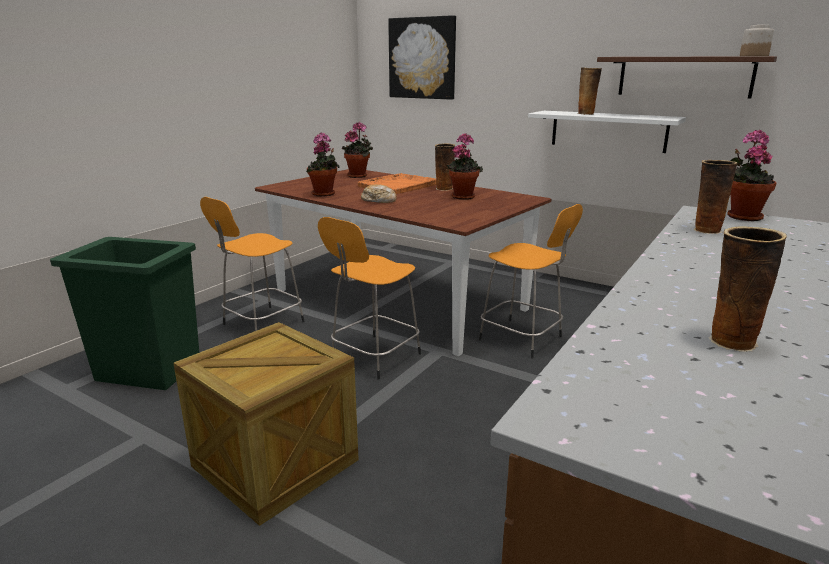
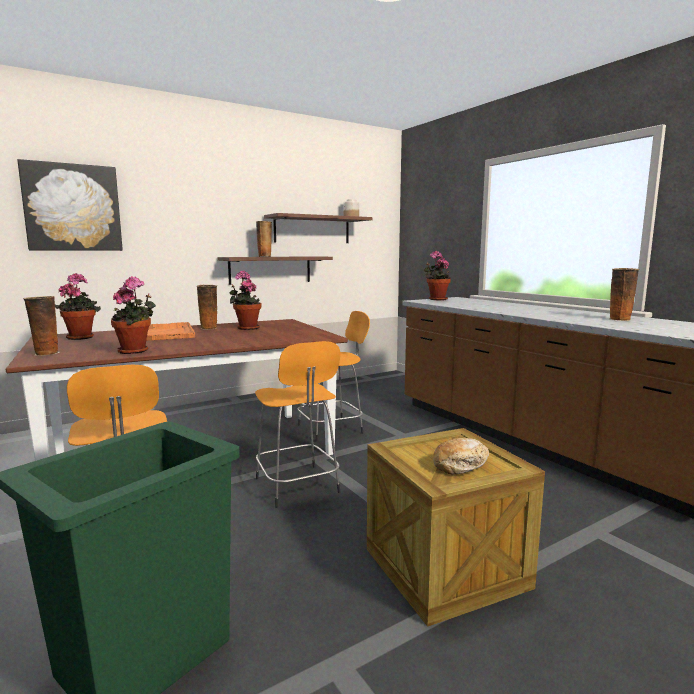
camera: 65 degrees left, 10 degrees down
bread [361,184,397,203] -> bread moved to [433,438,489,474]
white shelf [528,111,686,153] -> brown shelf [218,256,333,285]
vase [694,160,738,234] -> vase moved to [23,296,60,356]

